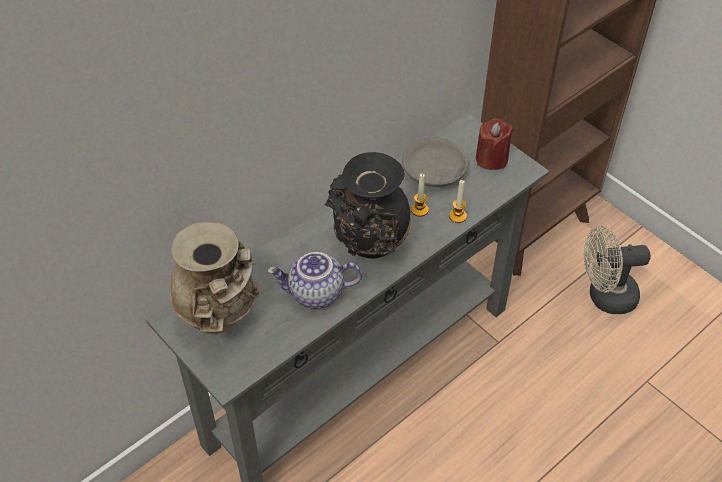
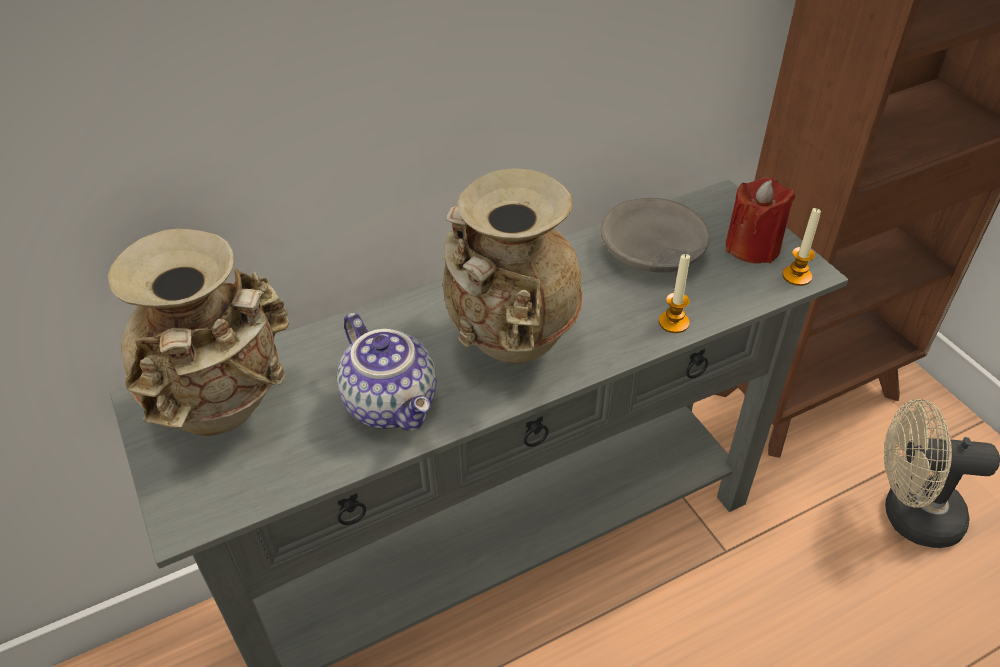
camera: 15 degrees right, 5 degrees down
teapot [267,252,362,309] -> teapot turned 135 degrees counterclockwise [337,312,437,431]
black vase [325,152,411,259] -> beige vase [443,168,583,364]
candle [411,174,429,216] -> candle moved to [782,207,821,286]

